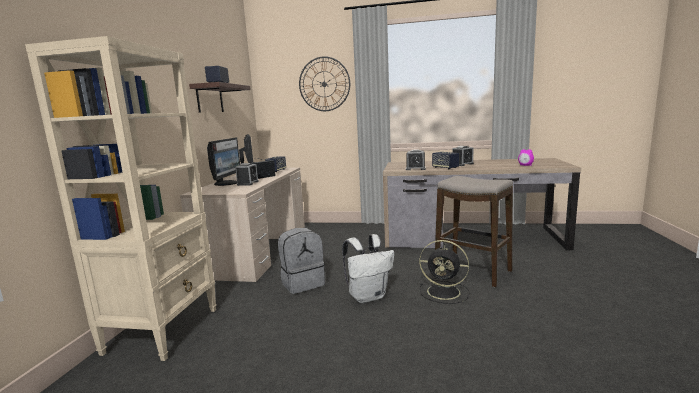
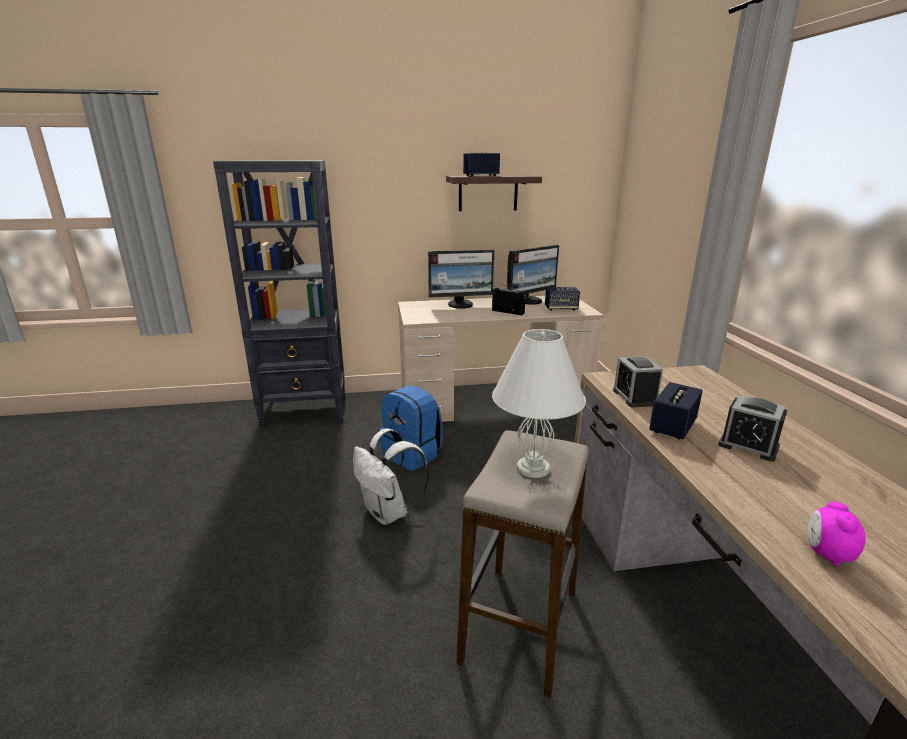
camera: 70 degrees right, 10 degrees up
beige bookcase [25,36,217,361] -> black bookcase [213,160,345,429]
alarm clock [235,163,259,186] -> none
grey backpack [278,228,325,294] -> blue backpack [380,385,443,471]
wall clock [299,56,350,111] -> none
black fan [419,240,469,304] -> none
none -> white table lamp [492,329,586,478]

